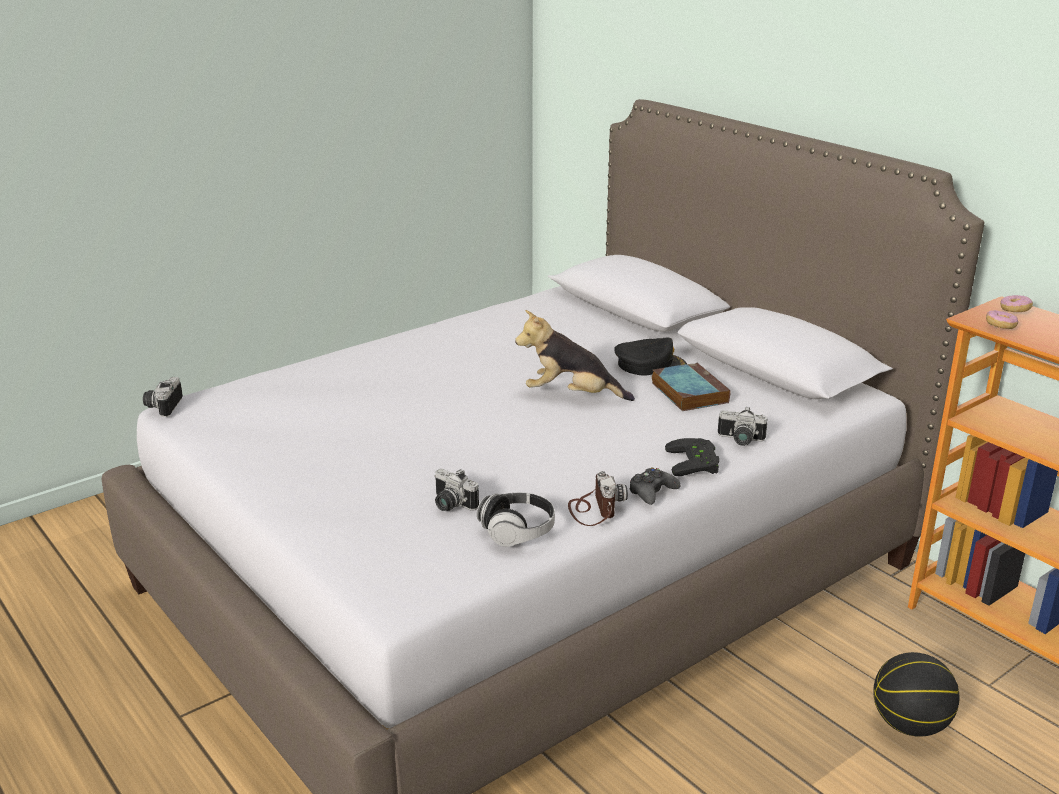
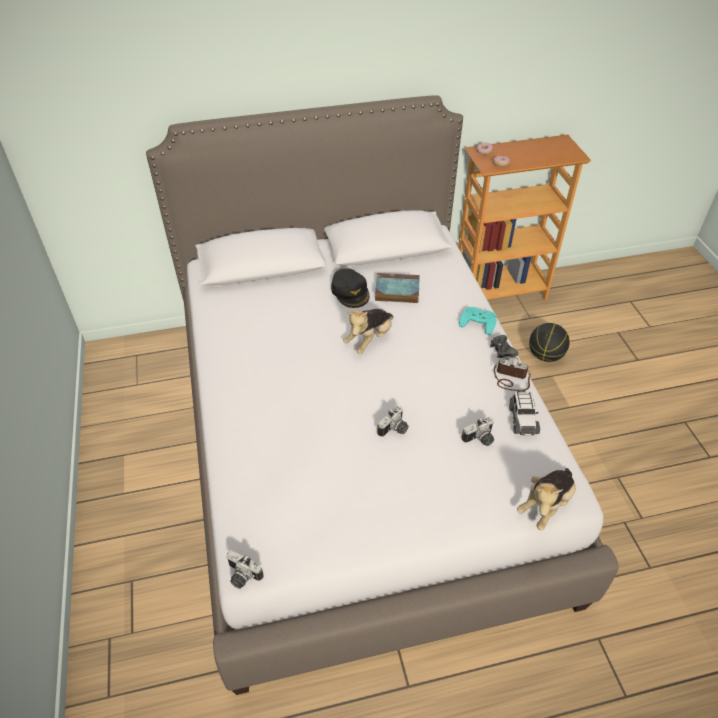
camera: 65 degrees left, 20 degrees up
headphones [477,492,555,547] -> toy car [509,390,540,435]
black cap [614,338,687,376] -> black cap turned 135 degrees clockwise [331,268,369,308]
black game controller [665,438,719,476] -> turquoise game controller [459,307,497,335]
camera [718,407,767,446] -> camera moved to [377,405,409,437]
none -> plush toy [517,468,576,530]

